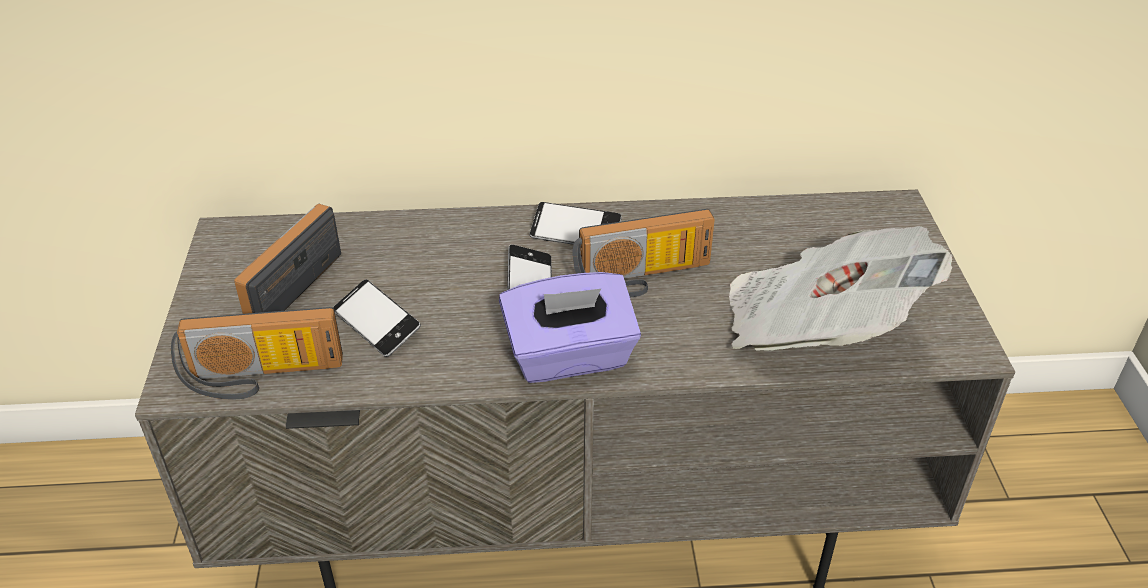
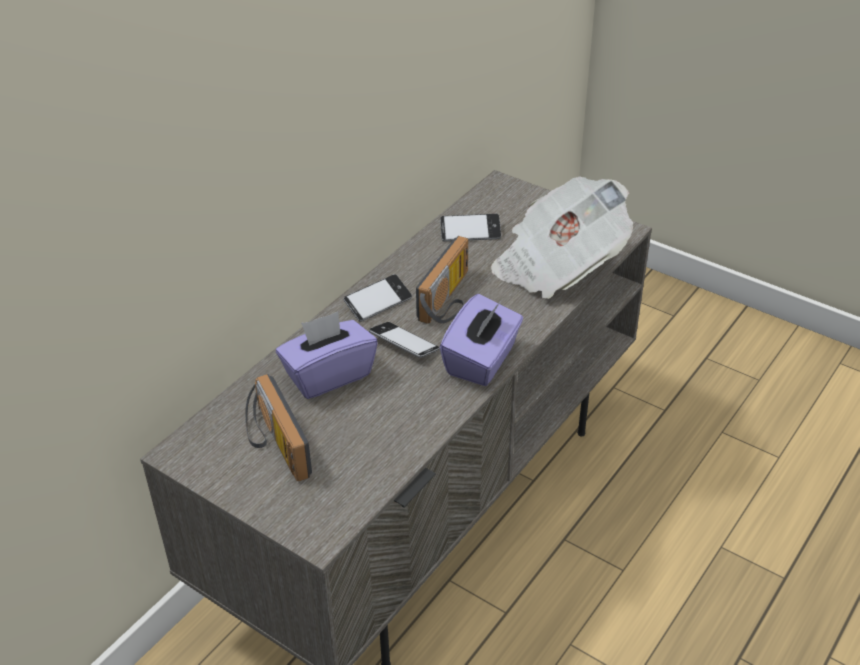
camera: 50 degrees left, 0 degrees up
radio [171,307,343,400] -> none
phone [333,279,421,357] -> phone moved to [440,214,501,241]
none -> purple tissue box [276,312,378,399]

